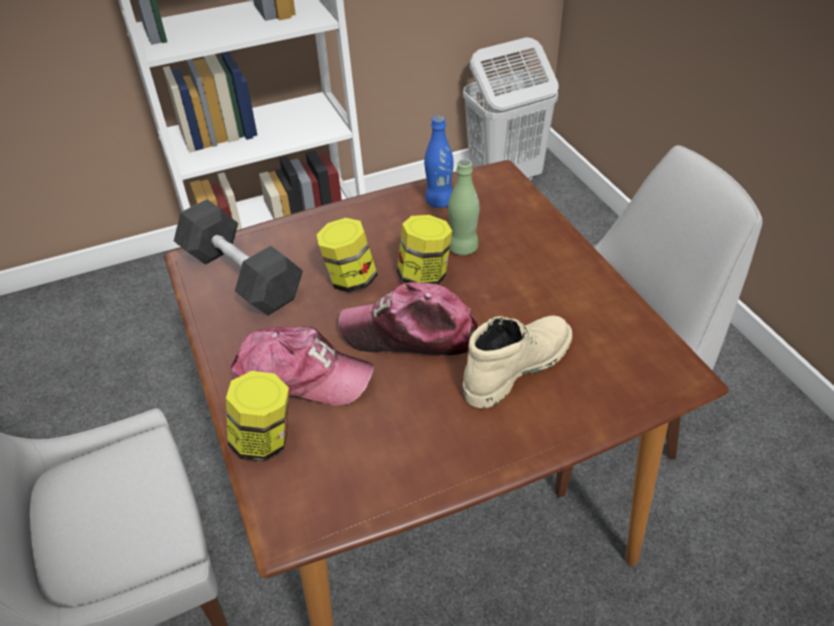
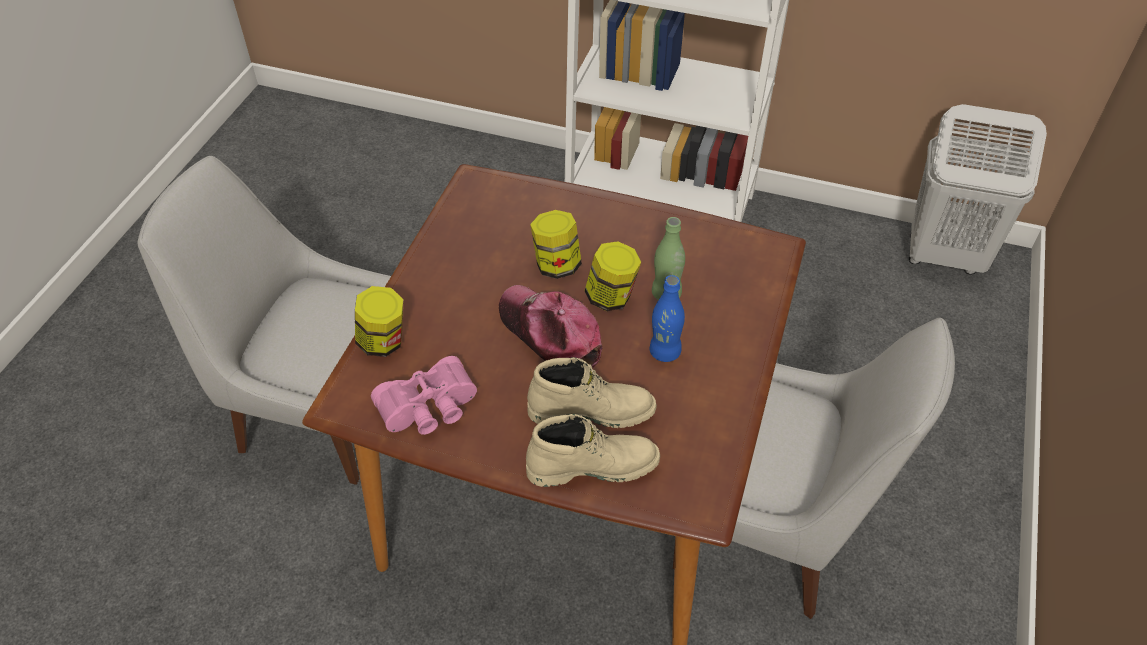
camera: 40 degrees right, 5 degrees up
grey dumbbell [174,199,303,315] -> none
cap [230,327,374,406] -> none
blue bottle [424,115,454,208] -> blue bottle moved to [650,275,685,362]
none -> pink binoculars [371,356,477,435]
none -> beige boot [526,414,660,487]

